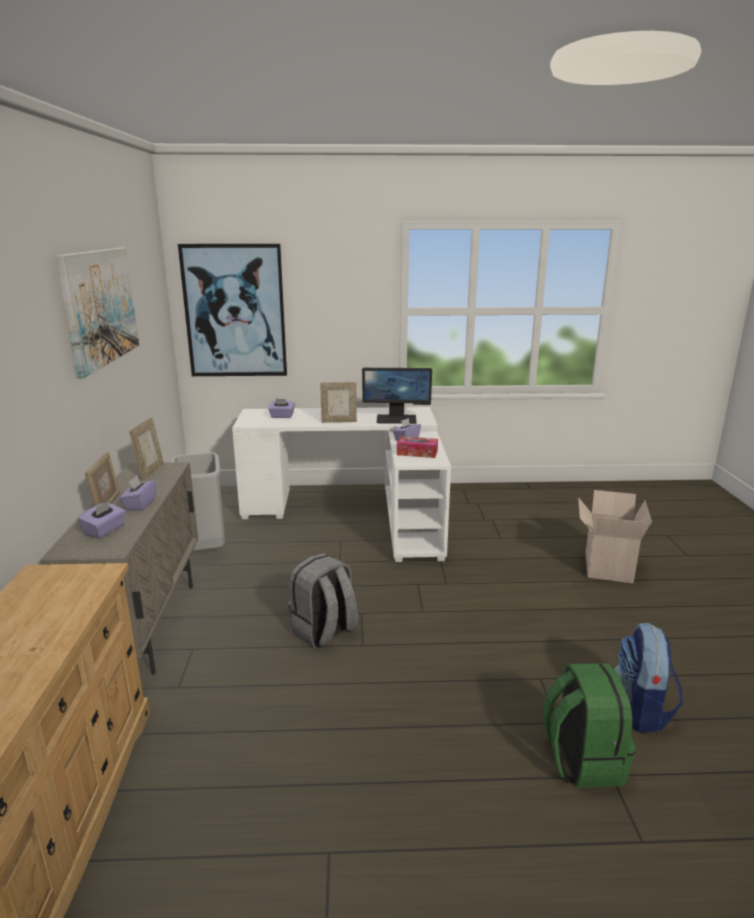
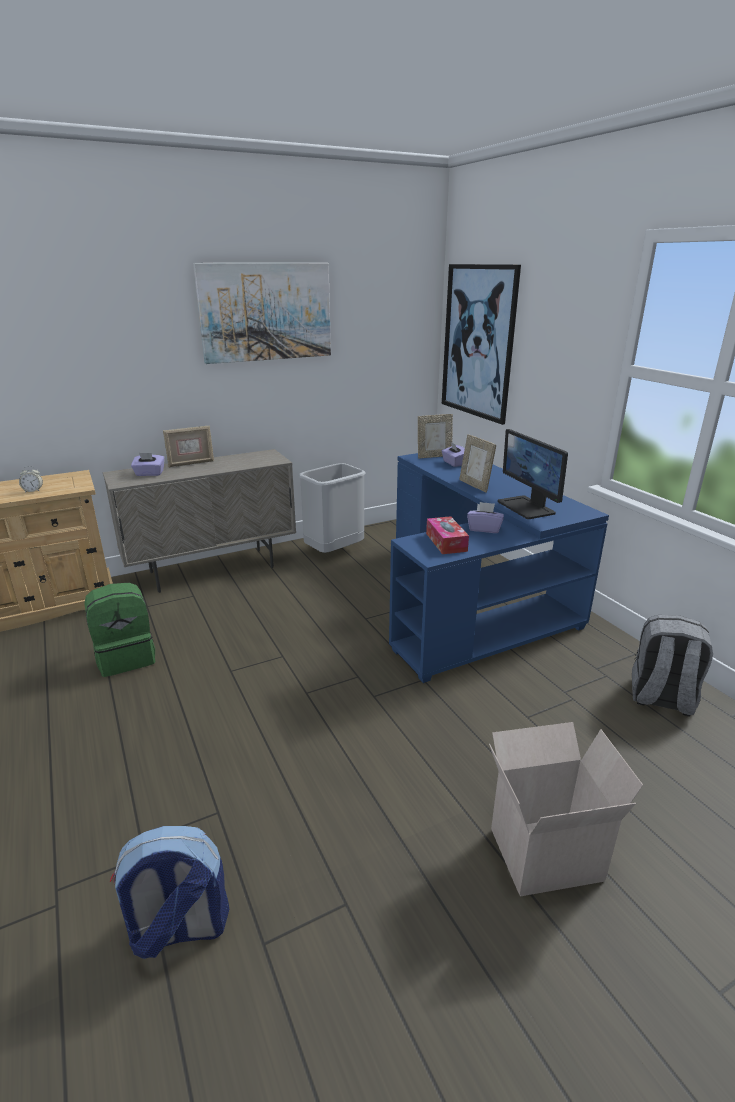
camera: 65 degrees right, 5 degrees up
purple tissue box [120,476,156,511] -> none
picture frame [129,417,164,480] -> picture frame moved to [418,414,453,459]
white desk [232,407,451,562] -> blue desk [389,453,609,683]
grey backpack [288,553,358,648] -> grey backpack moved to [632,615,713,717]
green backpack [543,663,636,788] -> green backpack moved to [84,583,156,677]
none -> alarm clock [19,466,43,493]

